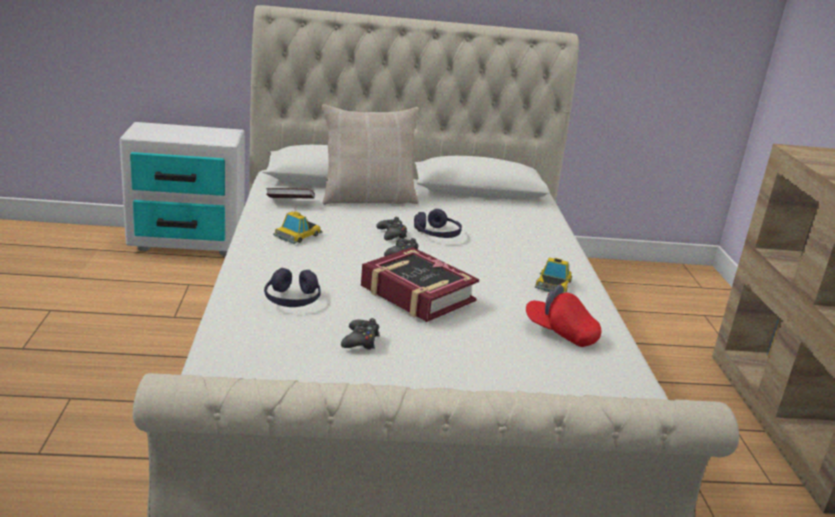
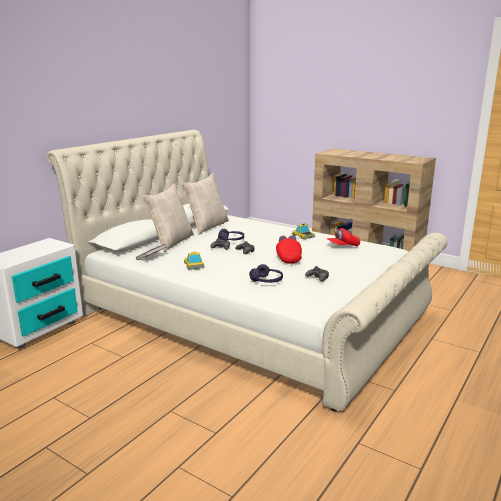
camera: 50 degrees left, 5 degrees down
book [361,247,479,322] -> red cap [276,235,302,264]
none -> beige pillow [181,174,229,235]

